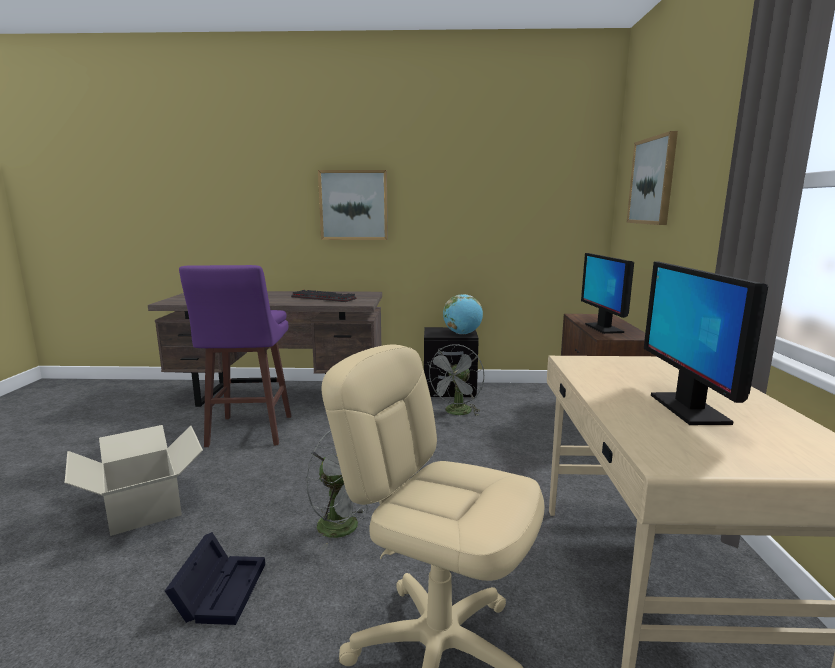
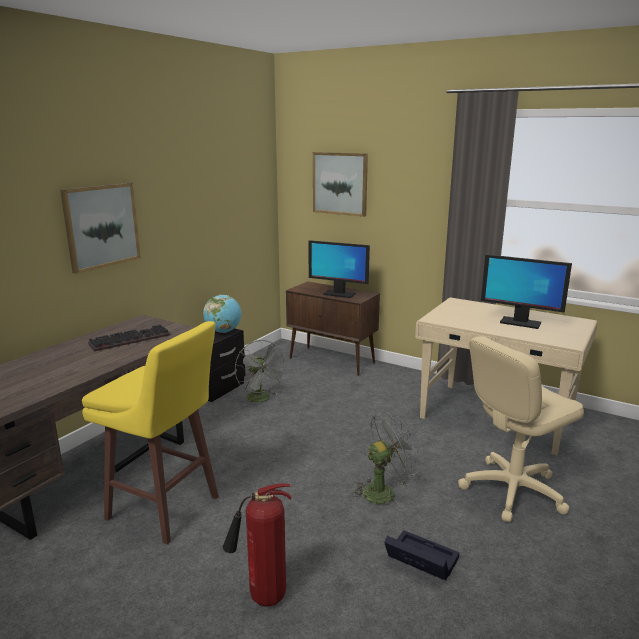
camera: 60 degrees left, 5 degrees up
cardboard box [65,425,203,536] -> fire extinguisher [223,484,291,607]
purple stool [179,265,291,447] -> yellow stool [82,321,219,545]

